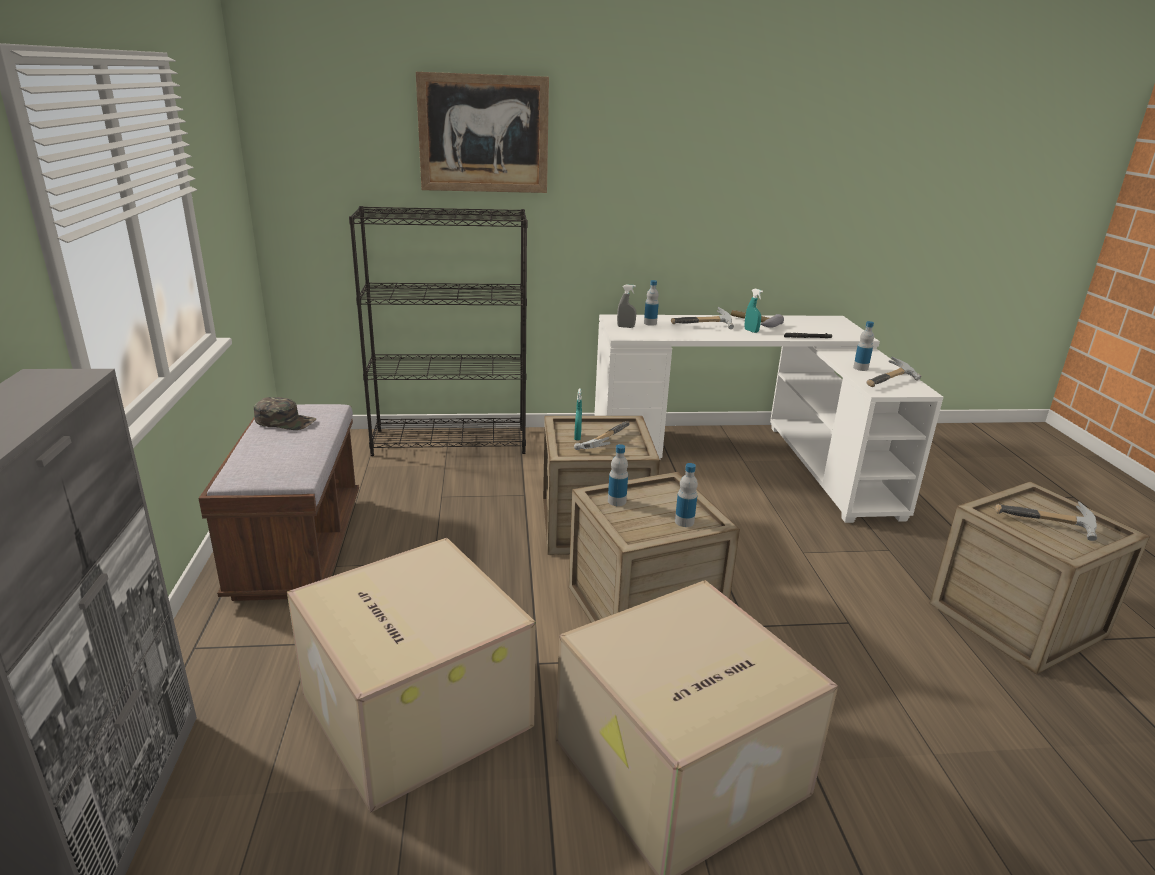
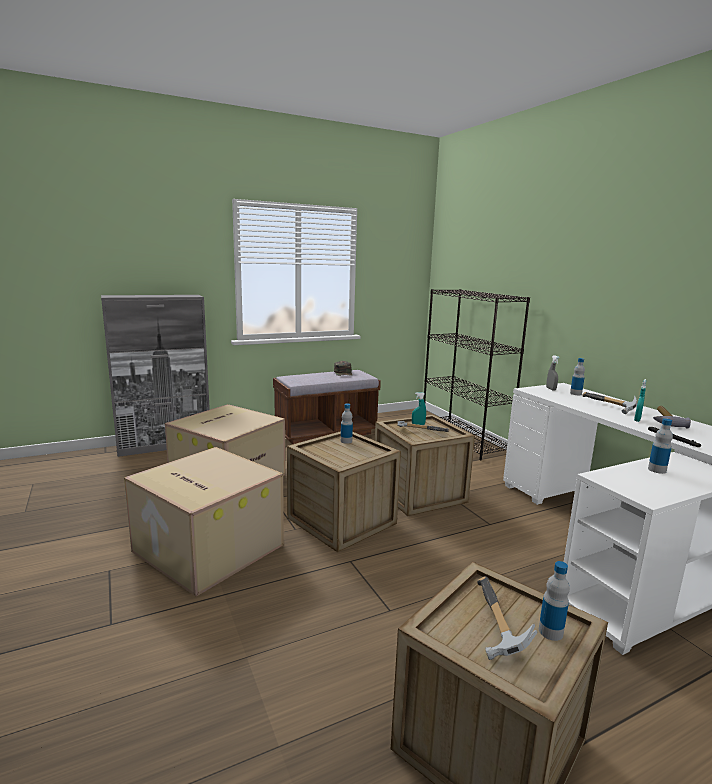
camera: 70 degrees right, 10 degrees down
picture [416,72,549,193] -> none
bottle [675,463,698,527] -> bottle moved to [539,561,570,641]
hammer [867,357,921,387] -> none

